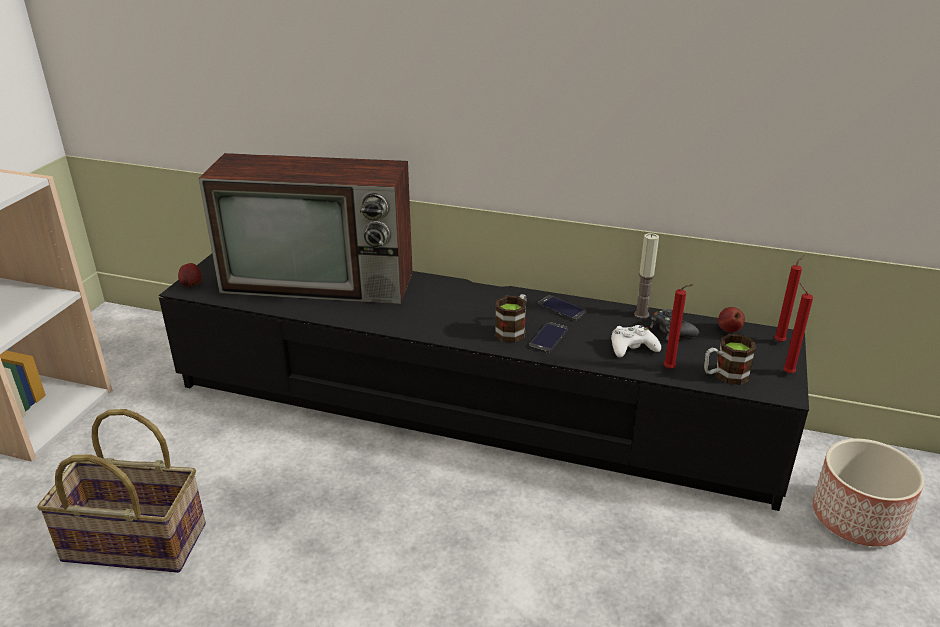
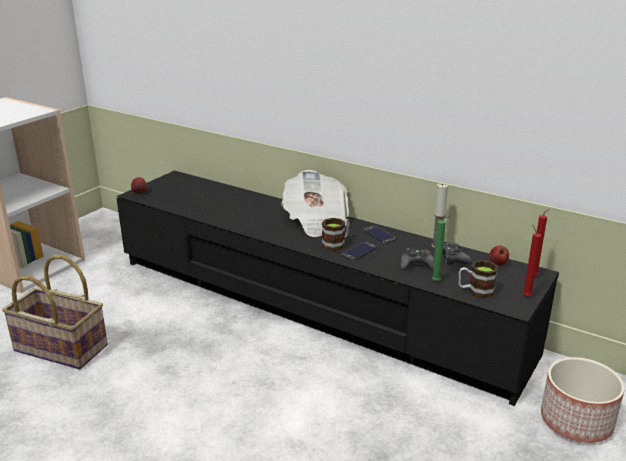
camera: 15 degrees right, 5 degrees down
television [199,153,413,304] -> none
white game controller [611,325,661,357] -> black game controller [400,248,434,270]
red candle [664,284,694,369] -> green candle [432,216,450,282]
none -> newspaper [281,170,349,237]

